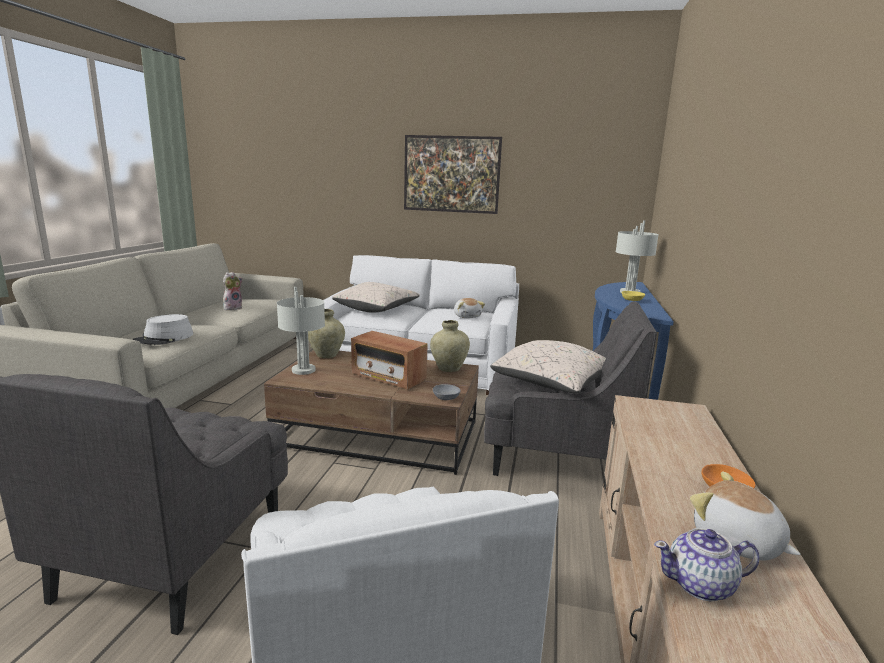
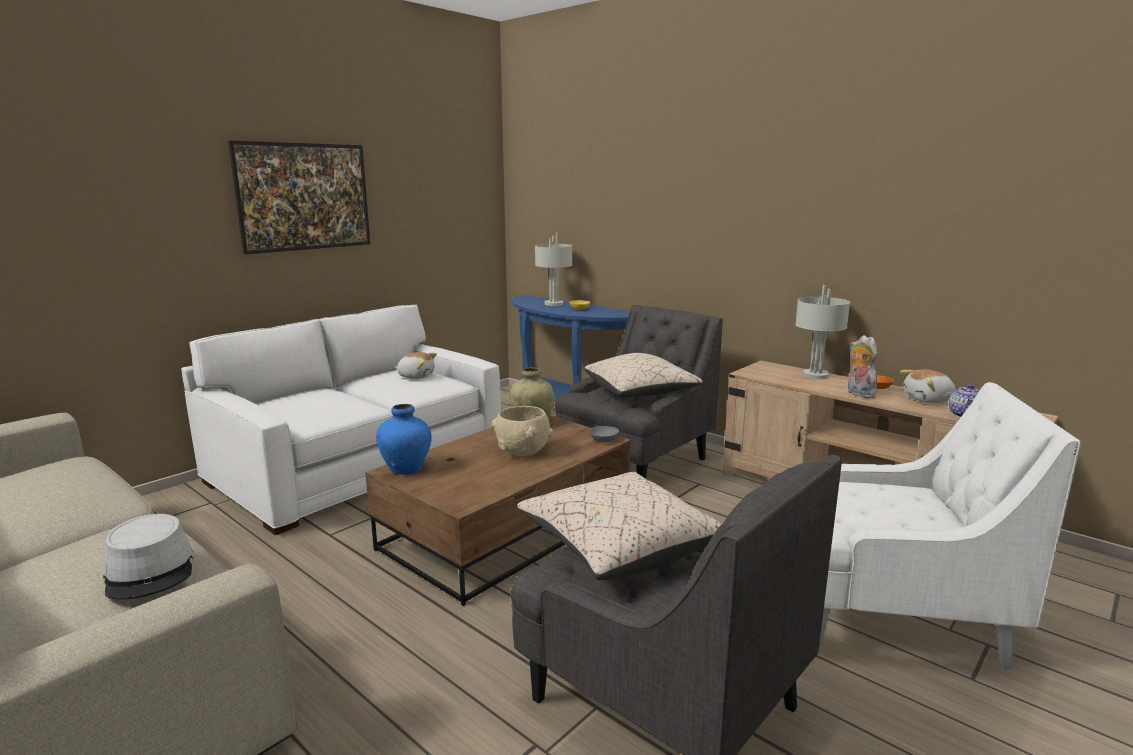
camera: 60 degrees left, 0 degrees up
plush toy [223,272,243,310] -> plush toy moved to [848,335,877,398]
grey table lamp [277,287,325,375] -> grey table lamp moved to [795,285,850,379]
beige vase [308,309,345,358] -> blue vase [376,404,432,475]
beige pillow [332,282,420,313] -> beige pillow moved to [517,472,722,580]
radio [351,331,428,389] -> beige bowl [491,406,553,456]

